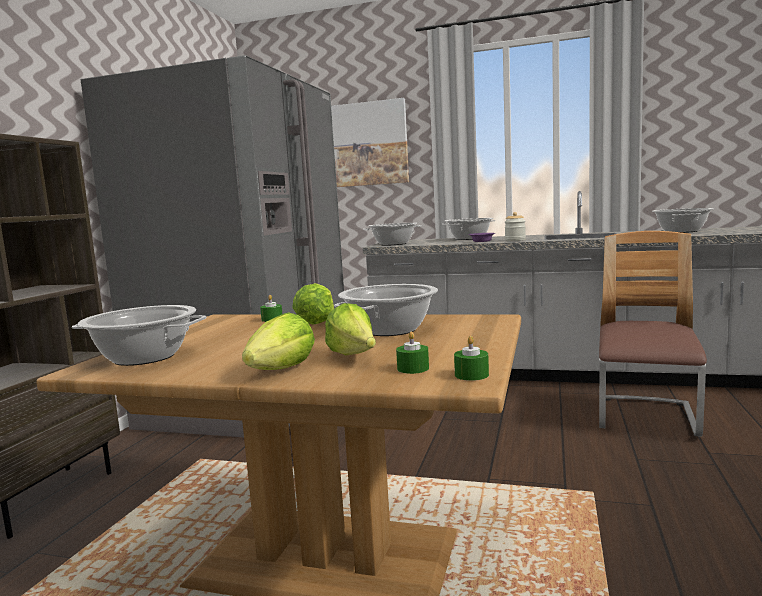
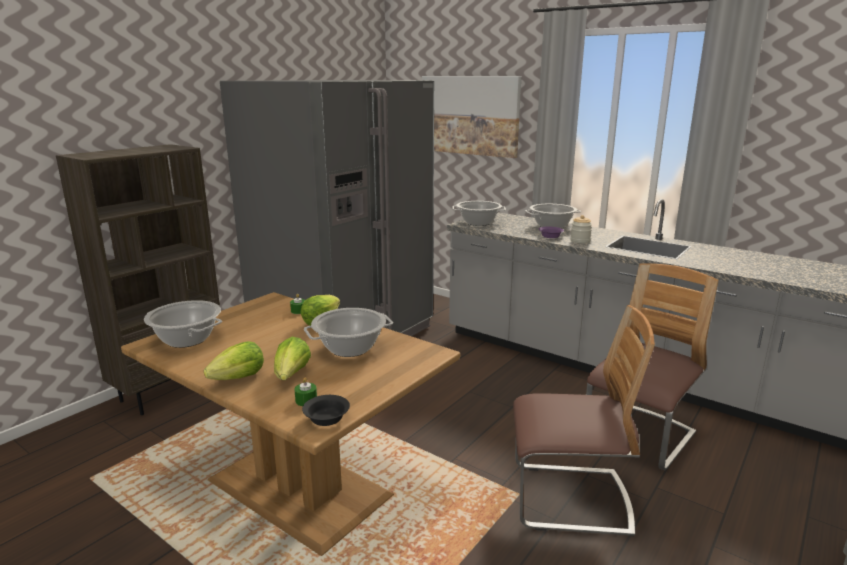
camera: 20 degrees right, 10 degrees up
green candle [454,336,489,381] -> black bowl [302,395,350,426]
cooking pot [652,208,714,233] -> none
none -> chair [513,305,655,537]

